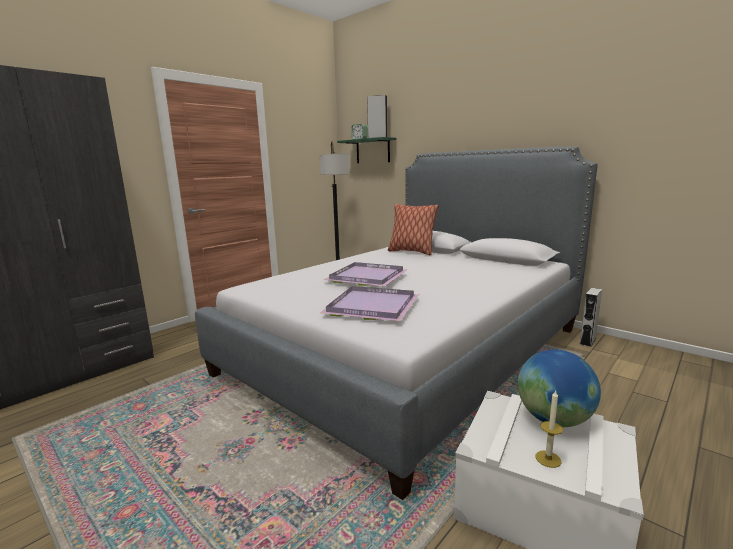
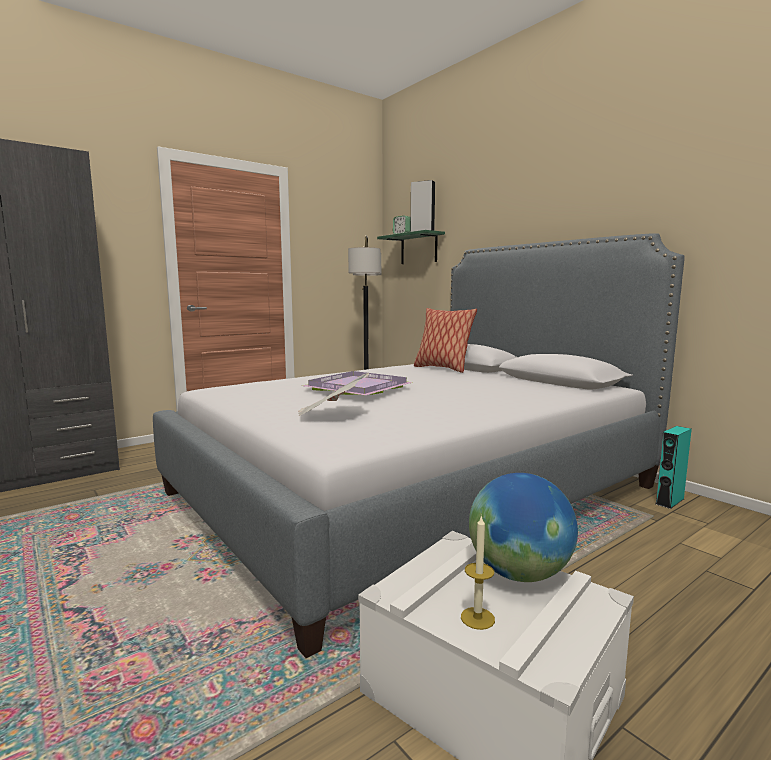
camera: 10 degrees right, 5 degrees down
purple tray [320,286,419,321] -> newspaper [298,373,369,416]
grey speaker [579,288,602,347] -> turquoise speaker [656,426,692,509]

